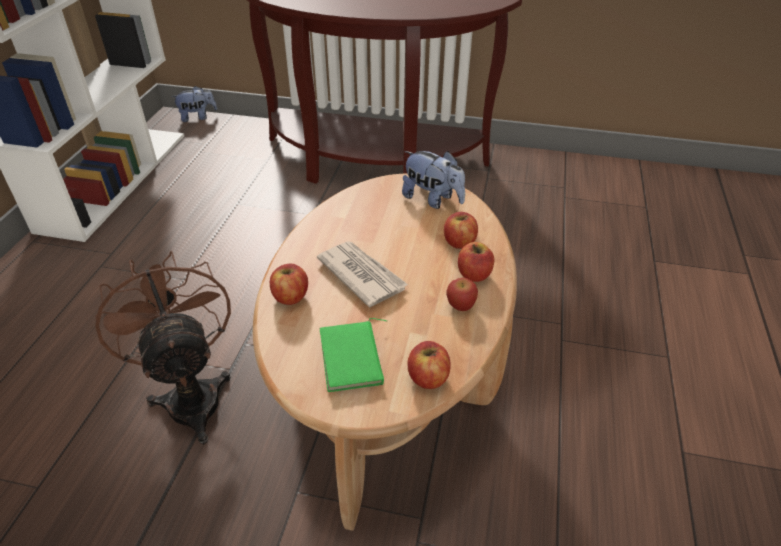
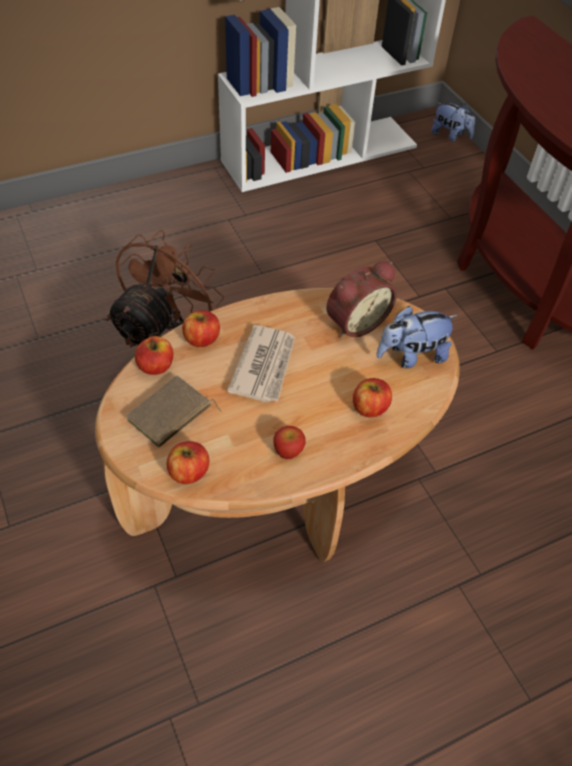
camera: 50 degrees right, 10 degrees up
green book [319,318,387,392] -> brown book [125,376,222,448]
plush toy [402,151,465,209] -> plush toy turned 75 degrees clockwise [376,306,458,368]
apple [458,242,494,282] -> apple moved to [135,336,173,375]
none -> alarm clock [326,261,397,338]

